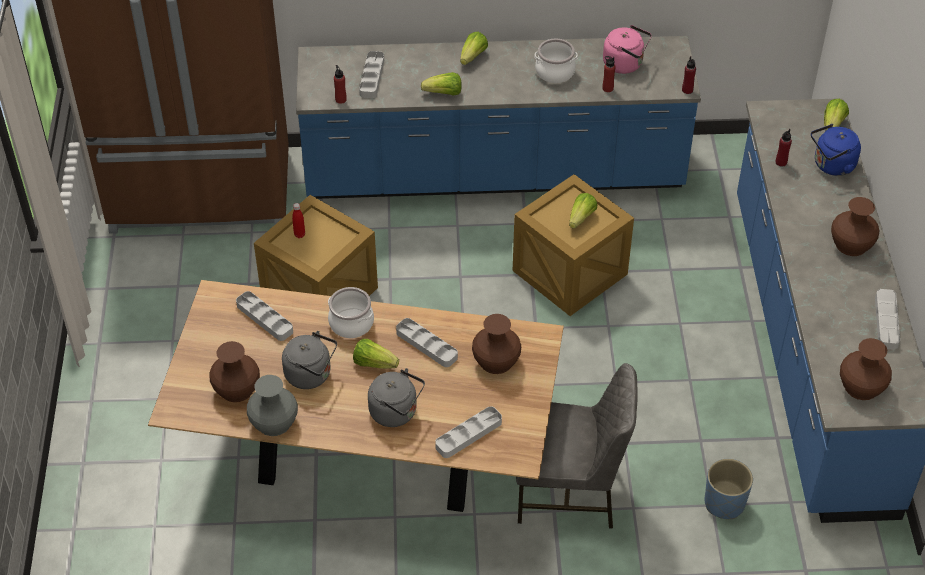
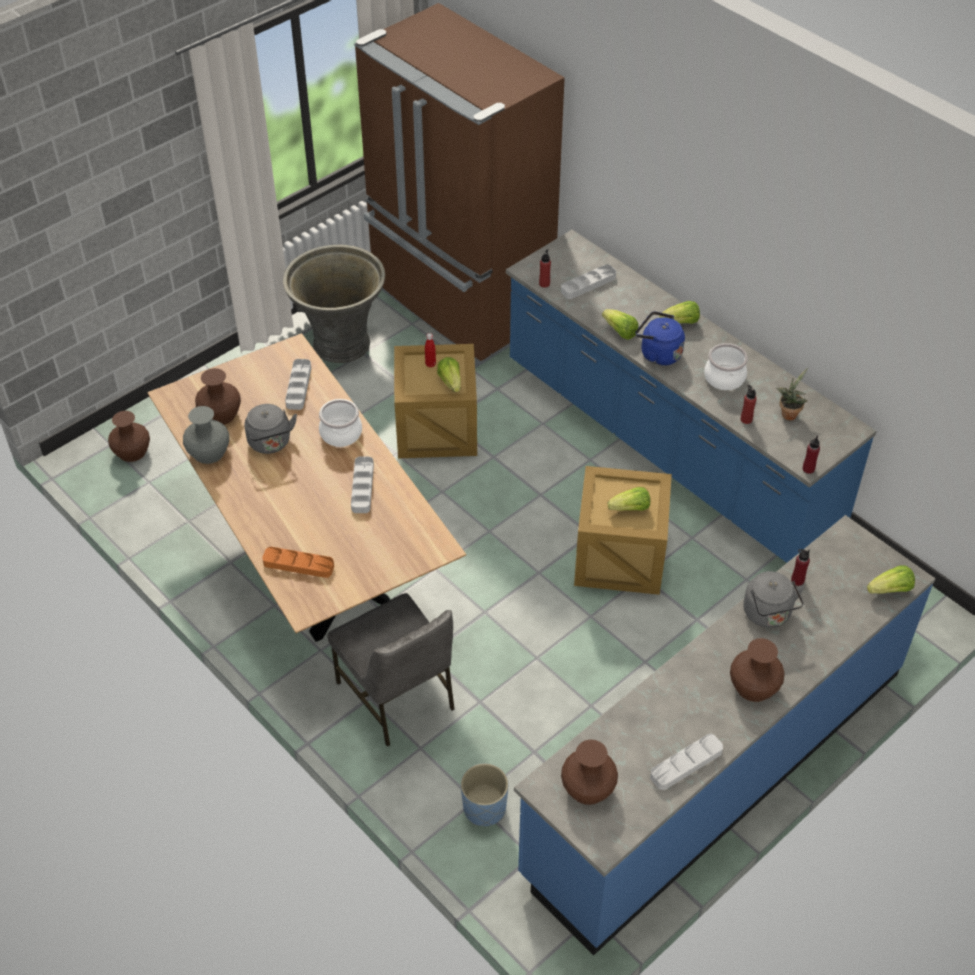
camera: 50 degrees right, 0 degrees up
lettuce [353,339,399,369] -> lettuce moved to [437,357,461,392]
grey kettle [368,368,425,427] -> grey kettle moved to [743,571,804,628]
grey tray [435,406,502,458] -> orange tray [262,547,334,578]
brown vase [472,314,521,374] -> brown vase moved to [108,411,150,462]
pink kettle [603,25,652,74] -> potted plant [776,368,808,420]
blue kettle [811,124,861,176] -> blue kettle moved to [635,311,685,366]
none -> grey planter [283,245,385,363]

